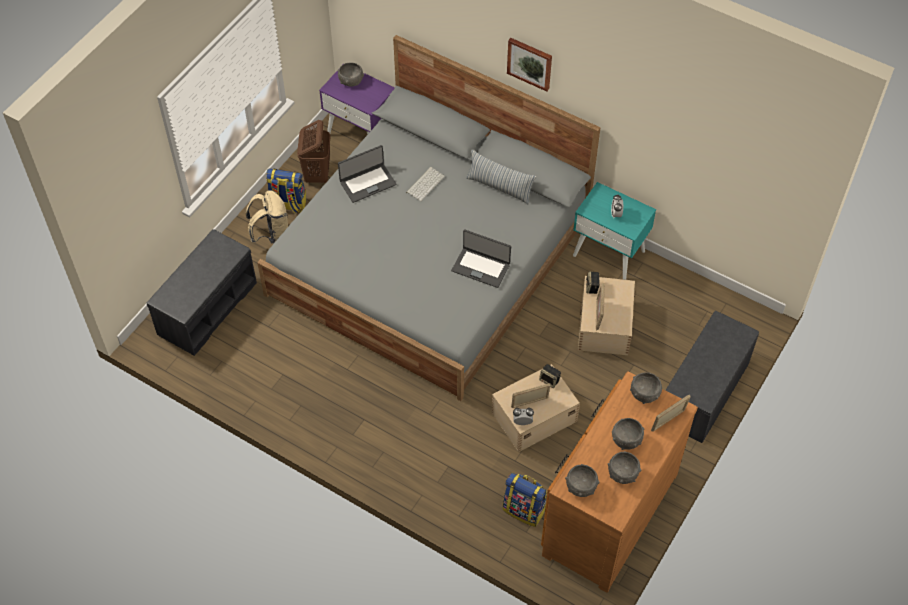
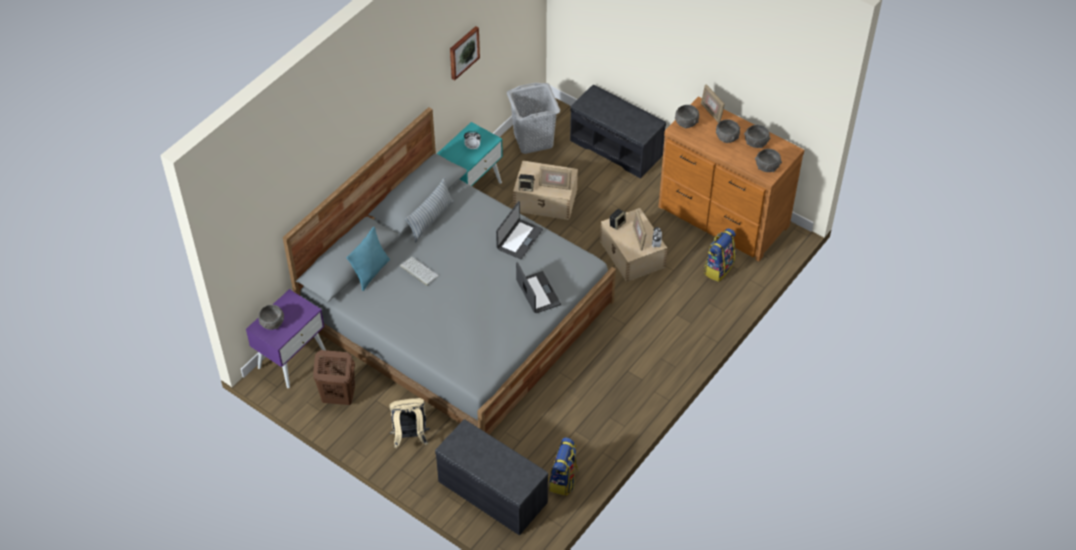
camera: 85 degrees left, 5 degrees down
backpack [266,168,307,213] -> backpack moved to [548,437,579,496]
laptop [338,145,396,203] -> laptop moved to [516,262,561,313]
picture [507,38,552,91] -> picture moved to [450,26,480,80]
none -> turquoise pillow [347,227,390,291]
none -> grey laundry basket [507,83,560,154]

